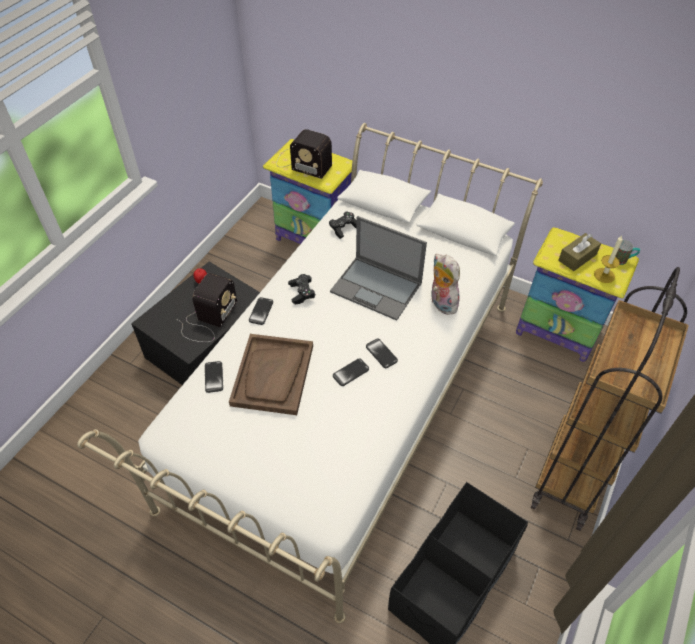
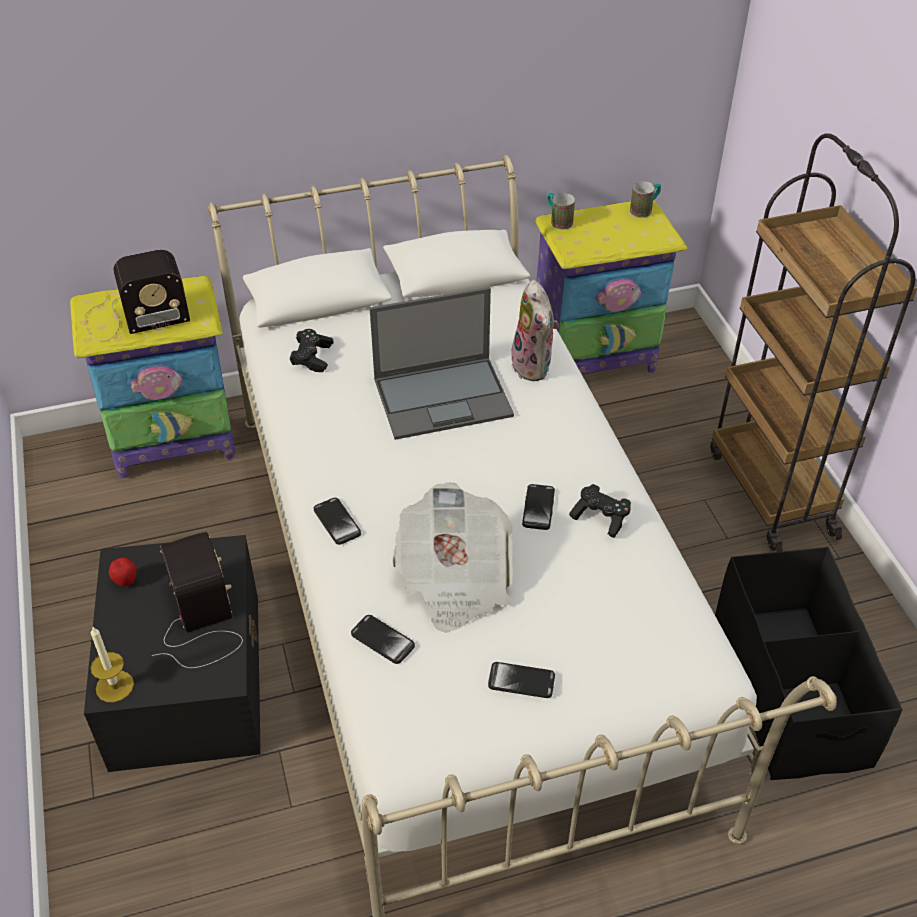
camera: 45 degrees left, 5 degrees down
brown tray [229,334,313,415] -> newspaper [392,483,513,633]
black game controller [288,274,315,304] -> black game controller moved to [569,484,631,538]
phone [366,339,398,368] -> phone moved to [488,662,555,698]
plush toy [431,254,460,315] -> plush toy turned 120 degrees counterclockwise [511,280,559,381]
brown tissue box [558,233,601,271] -> none
candle [594,236,623,283] -> candle moved to [91,626,134,702]
none -> mug [547,193,575,230]

